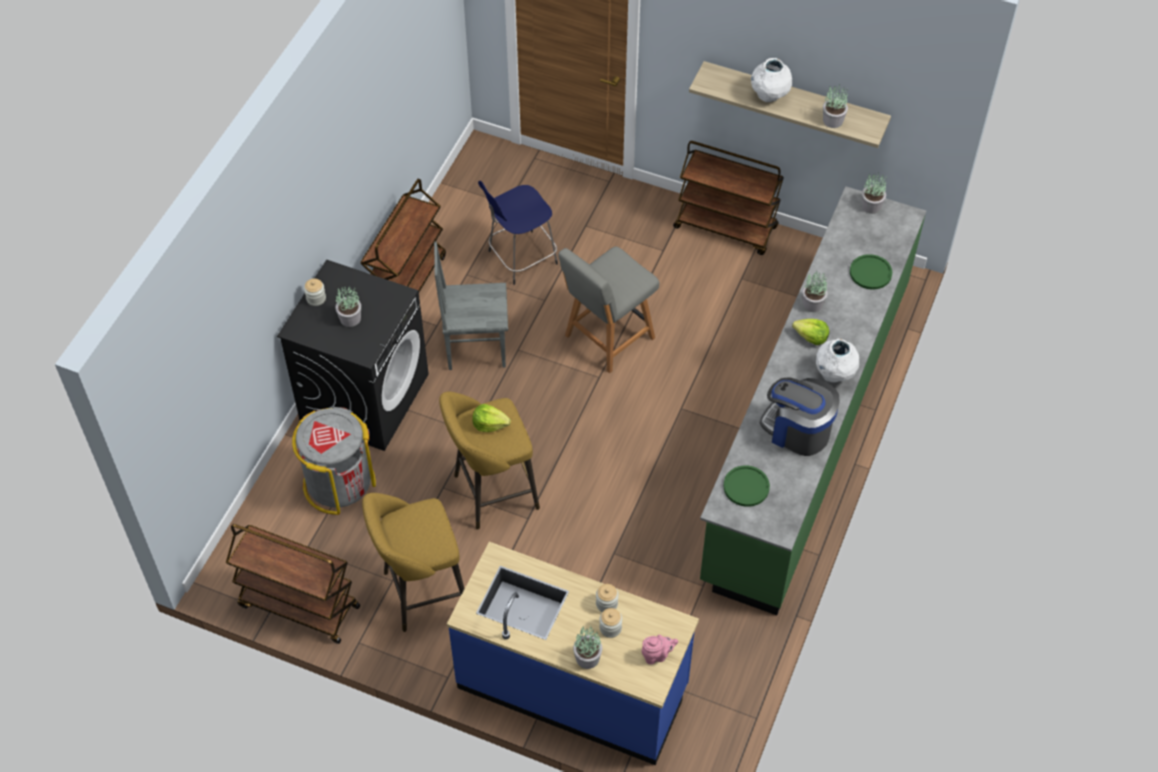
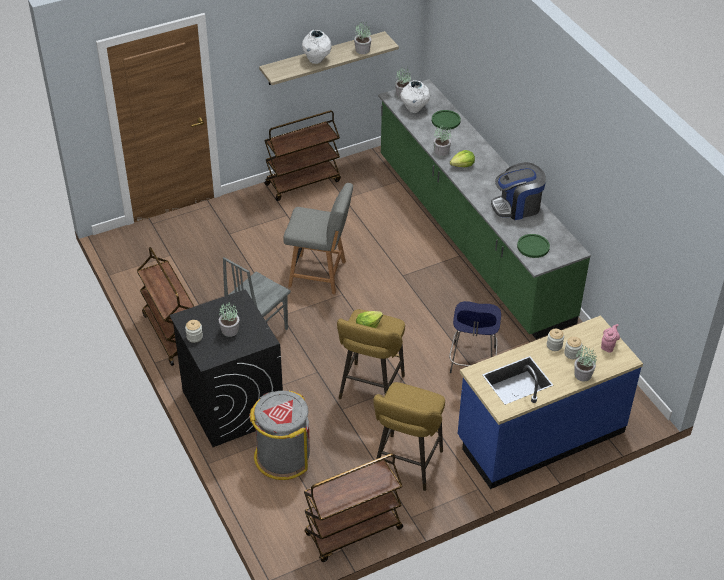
camera: 50 degrees left, 10 degrees down
blue stool [478,181,558,285] -> blue stool moved to [449,301,501,373]
grey chair [558,246,659,373] -> grey chair turned 75 degrees counterclockwise [284,183,353,294]
white vase [816,339,859,382] -> white vase moved to [400,80,430,113]

